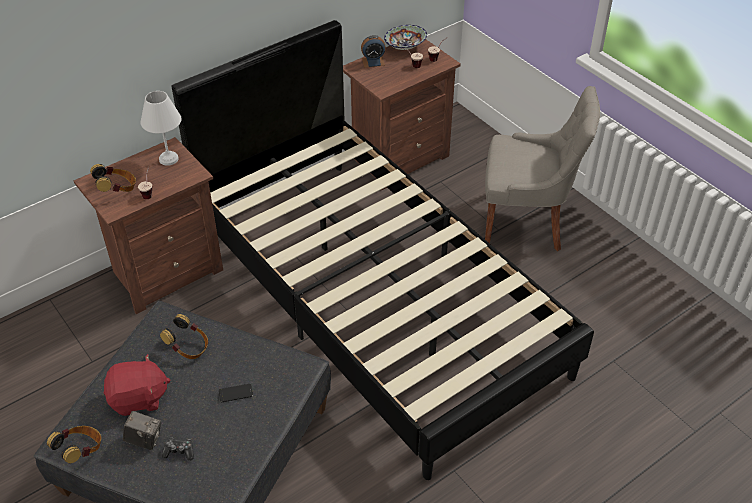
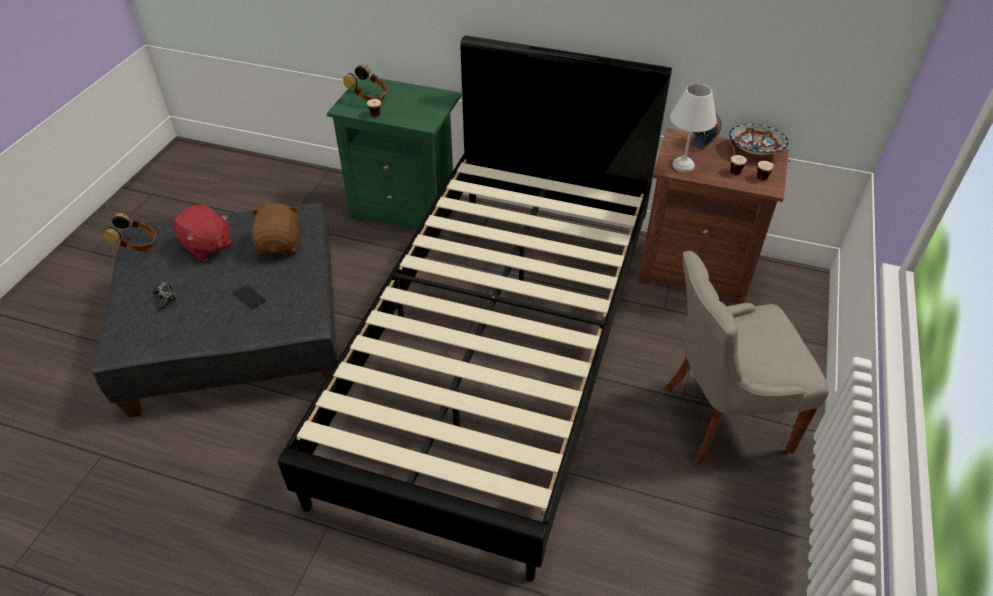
camera: 55 degrees right, 0 degrees up
brown nightstand [74,137,223,314] -> green nightstand [327,76,462,238]
camera [123,411,161,450] -> none
white table lamp [141,91,182,166] -> white table lamp moved to [670,84,717,172]
headphones [160,314,208,359] -> brown plush toy [250,204,299,255]
grey chair [485,86,600,251] -> grey chair turned 105 degrees clockwise [664,251,829,465]

